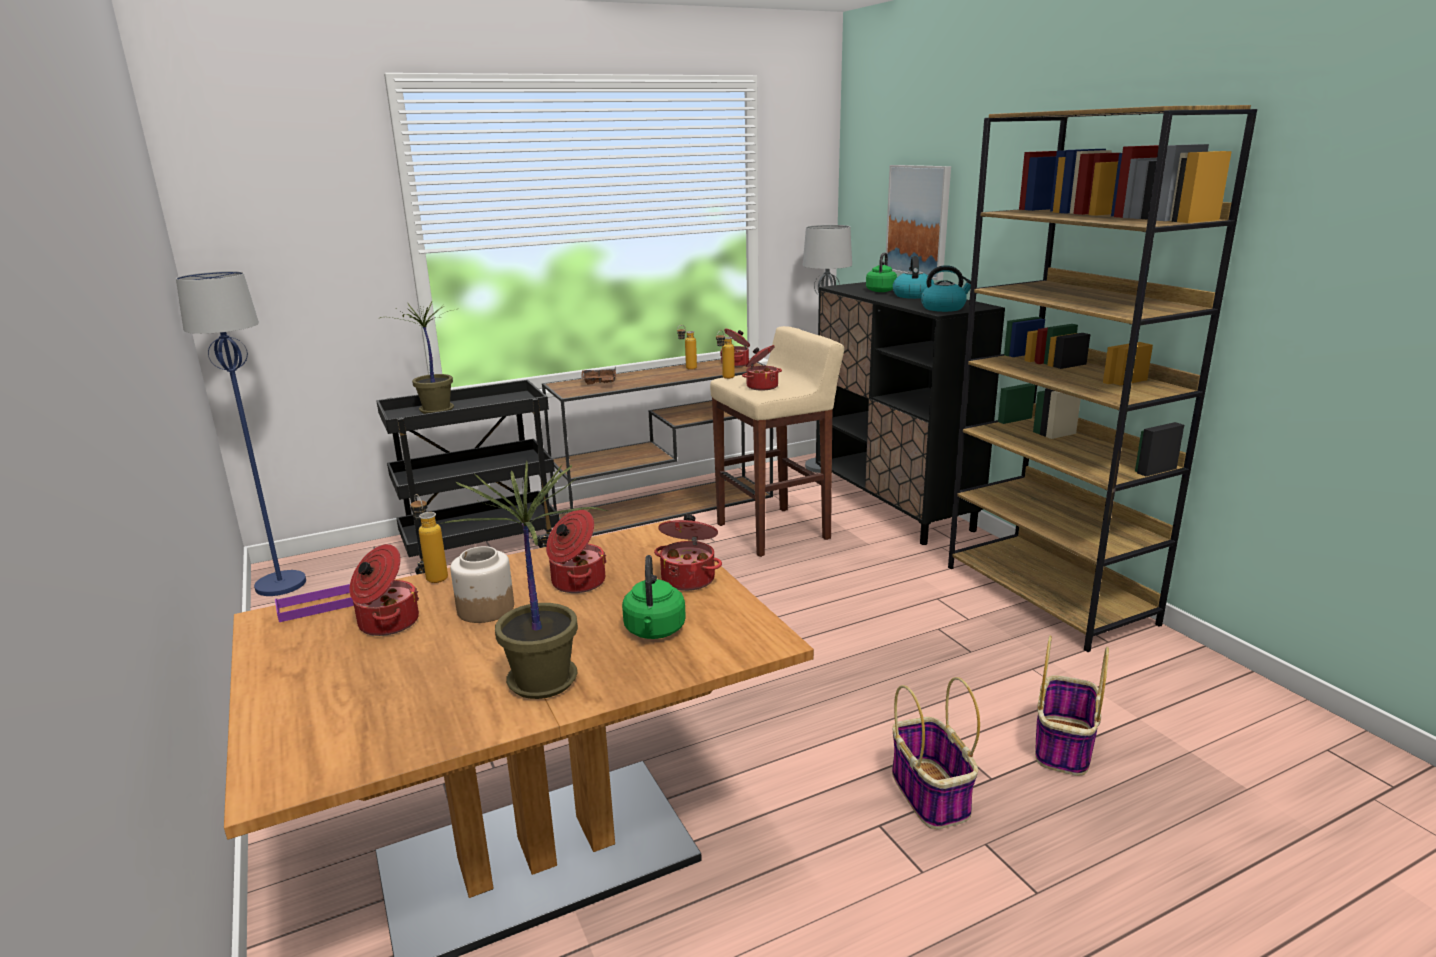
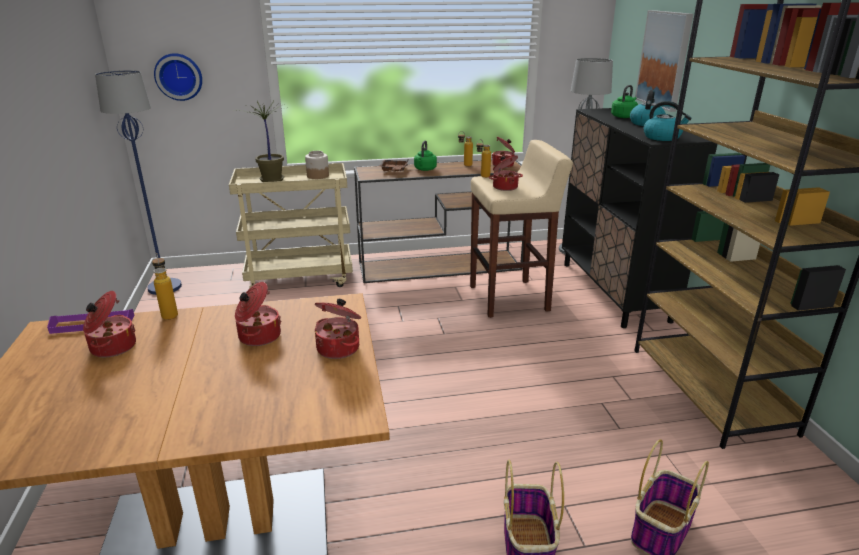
camera: 15 degrees right, 5 degrees up
black cart [376,380,559,574] -> beige cart [229,163,353,290]
potted plant [440,461,608,699] -> none
jar [450,546,514,623] -> jar moved to [305,151,329,179]
green kettle [622,555,686,639] -> green kettle moved to [414,140,437,171]
none -> wall clock [154,53,202,101]

